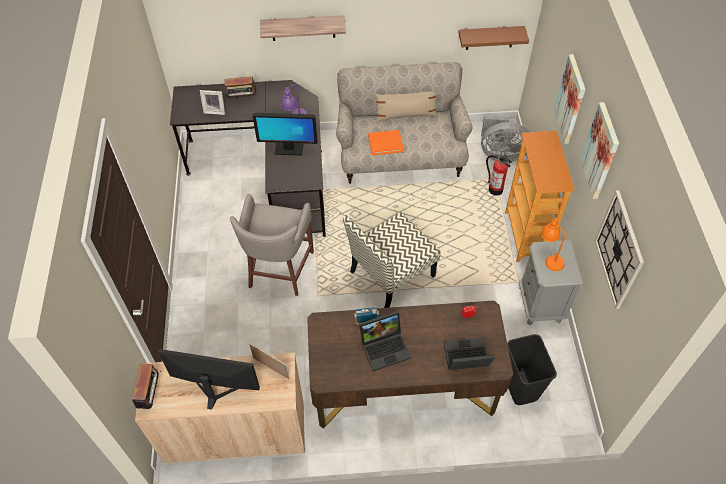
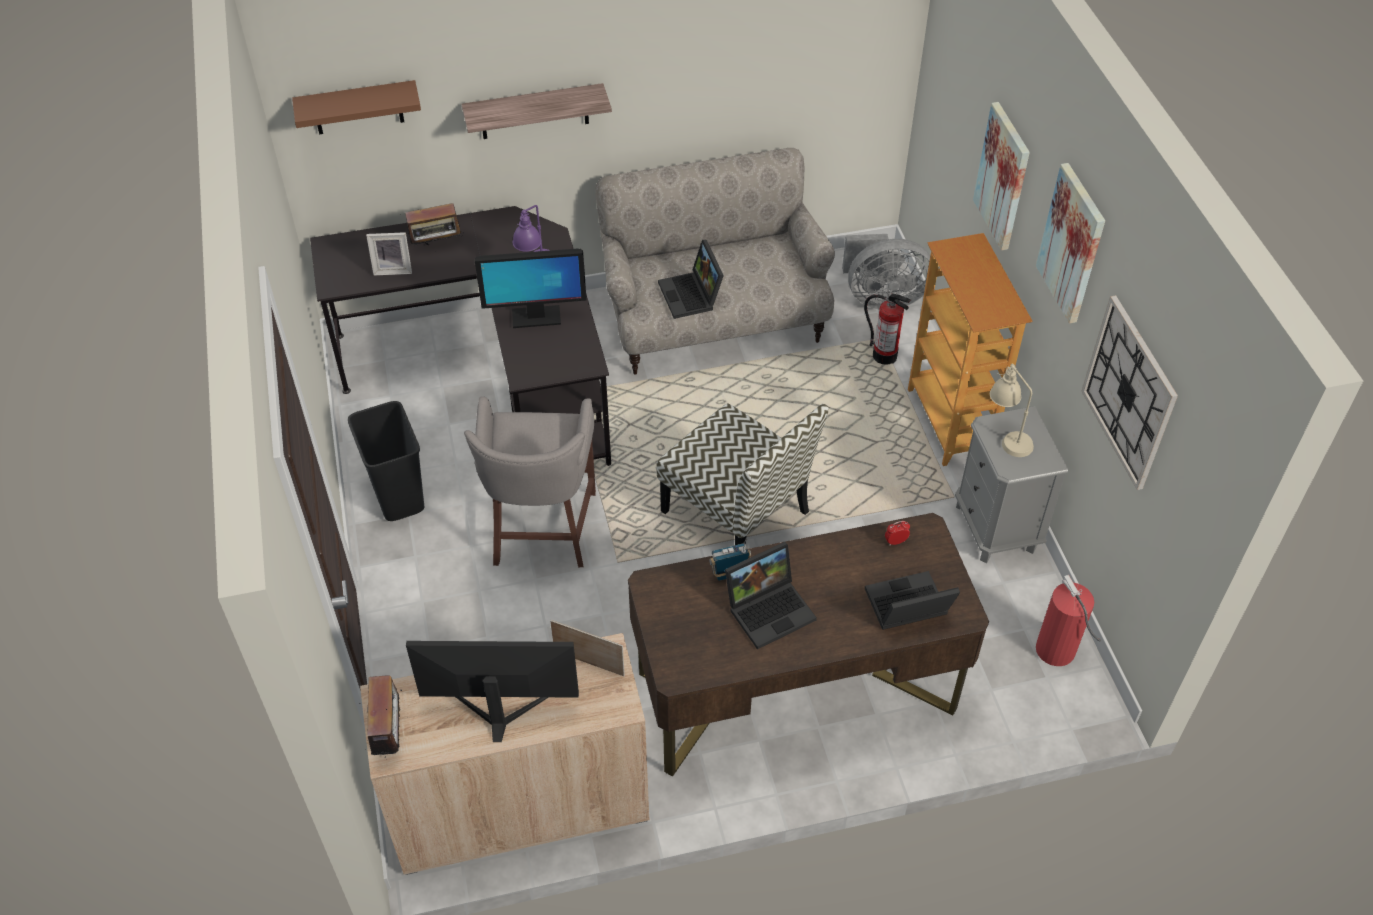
camera: 10 degrees left, 5 degrees down
chair [343,212,441,308] -> chair turned 90 degrees counterclockwise [657,403,829,545]
orange book [368,130,403,156] -> laptop [658,240,724,319]
beige pillow [375,91,437,123] -> none
brown shelf [458,26,529,50] -> brown shelf moved to [292,80,421,135]
black trash can [507,334,557,405] -> black trash can moved to [348,401,424,521]
orange table lamp [541,218,565,271] -> beige table lamp [990,364,1034,457]
none -> fire extinguisher [1036,575,1101,666]

